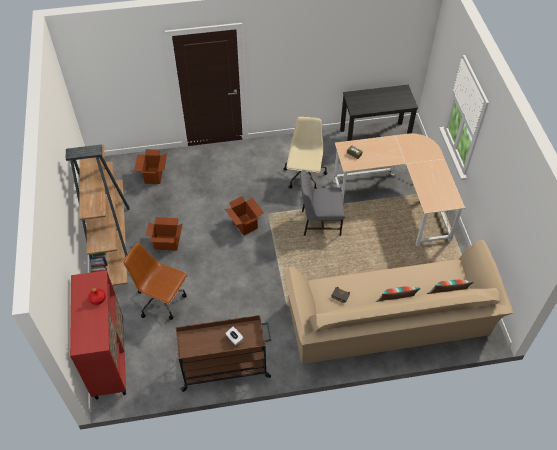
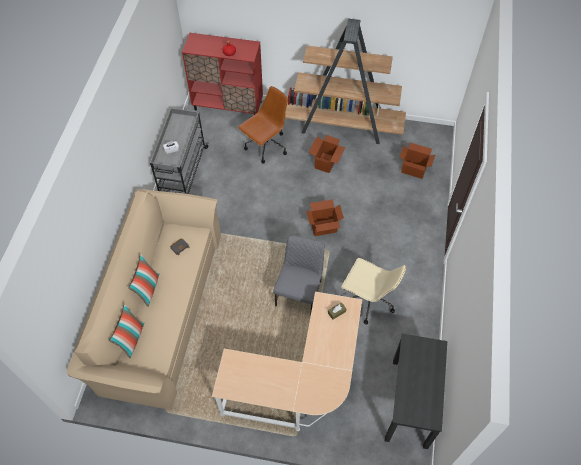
camera: 110 degrees right, 5 degrees up
brown cart [176,315,271,392] -> grey cart [150,108,209,194]

